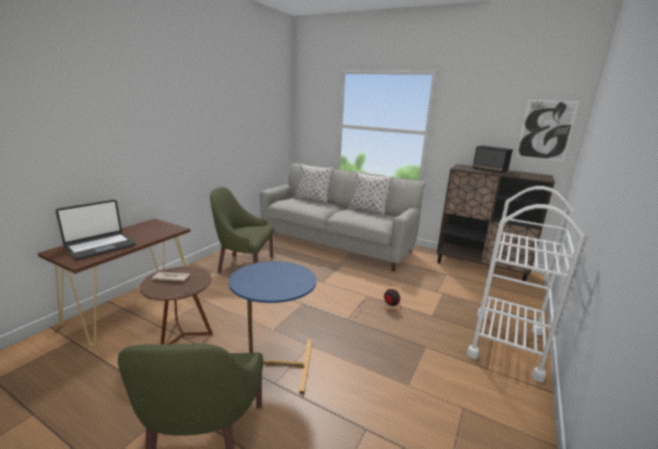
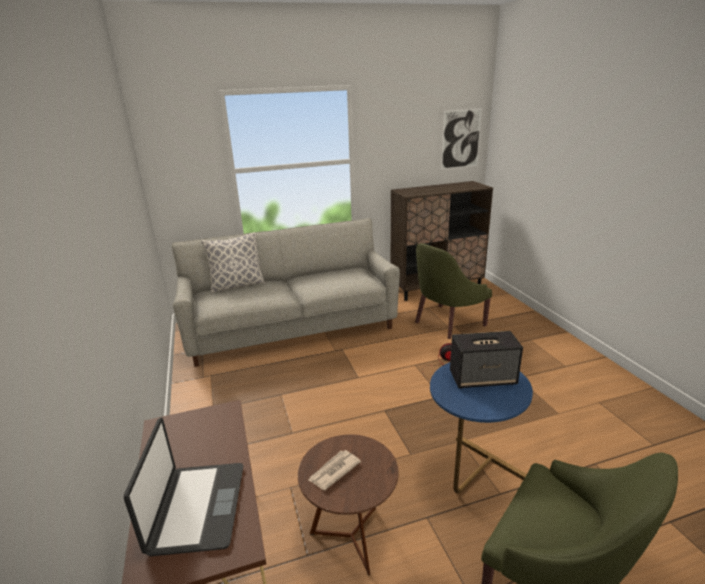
camera: 45 degrees left, 5 degrees up
green armchair [210,187,274,273] -> green armchair moved to [415,243,492,339]
pillow [348,171,393,215] -> none
white cart [467,186,584,382] -> none
speaker [473,146,513,173] -> speaker moved to [450,331,523,388]

